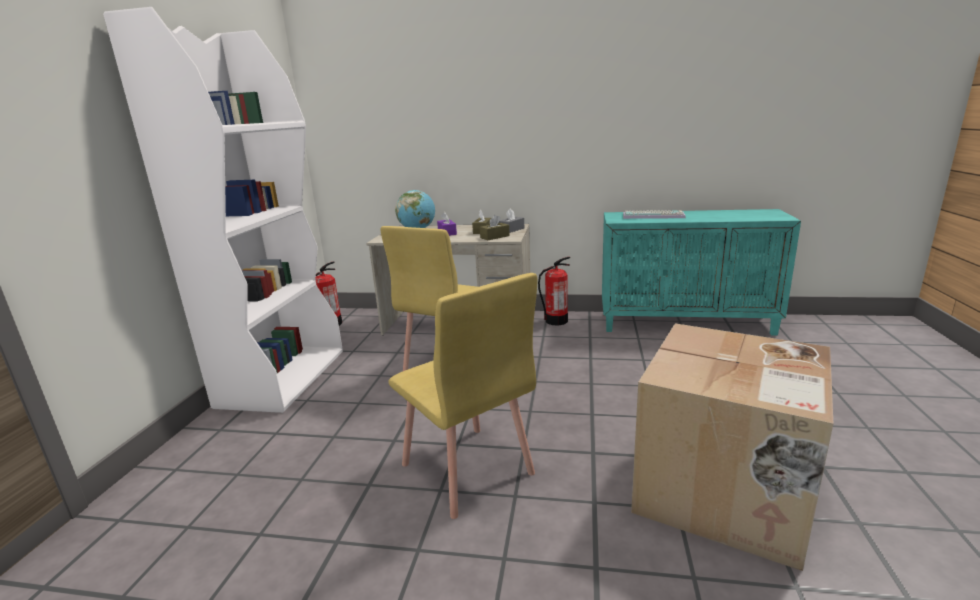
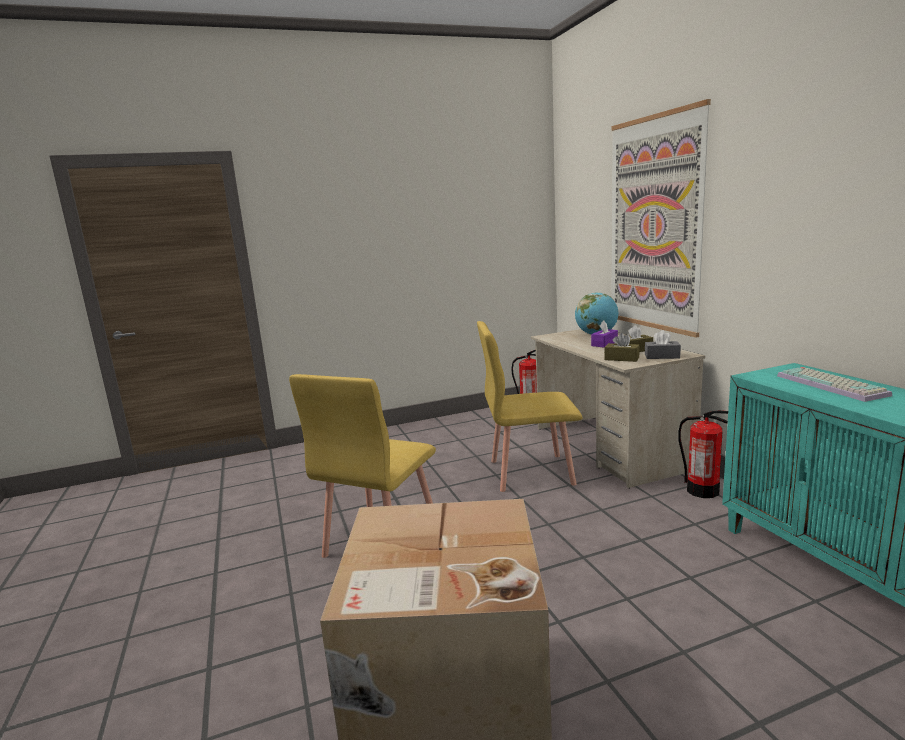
camera: 60 degrees right, 5 degrees down
white bookcase [103,7,343,413] -> none
none -> picture [611,99,711,337]

